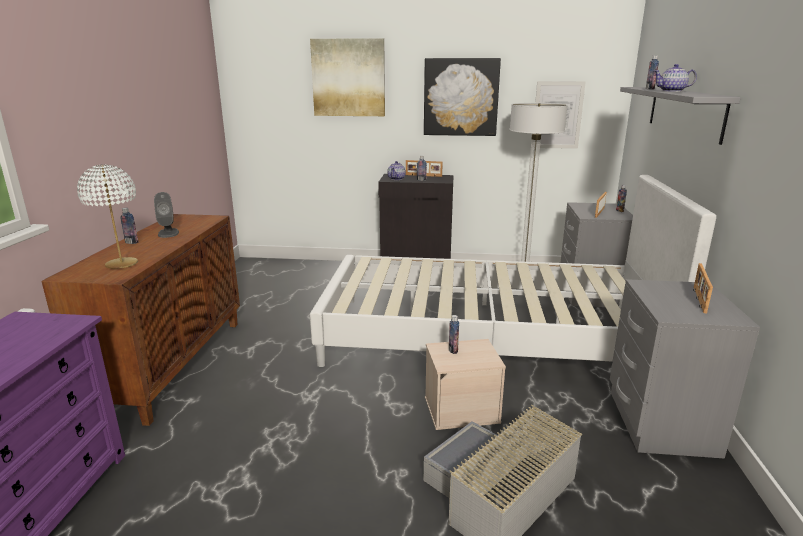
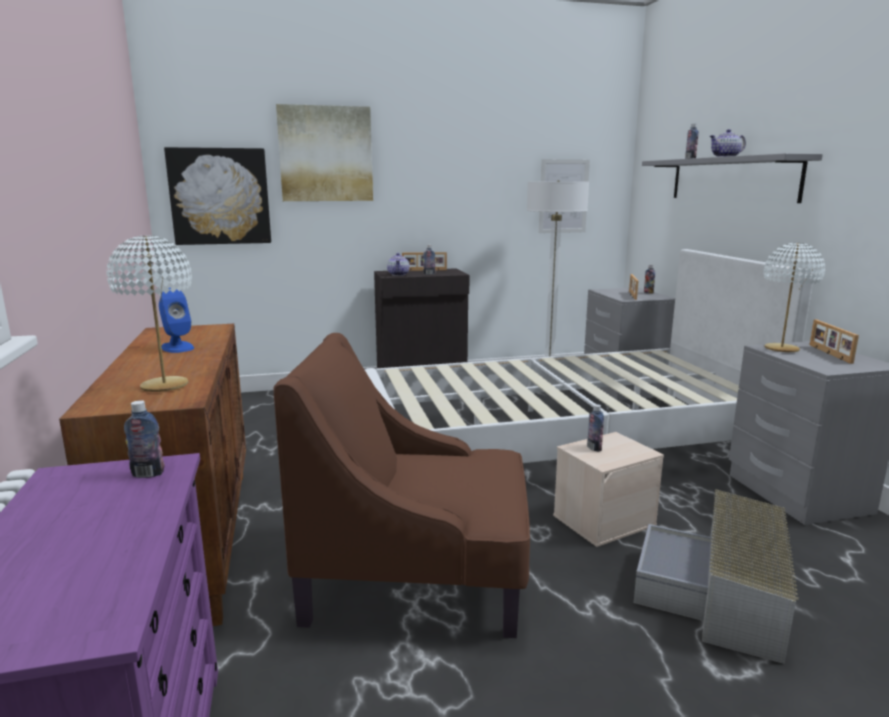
camera: 20 degrees left, 5 degrees down
bottle [120,208,138,244] -> bottle moved to [124,400,164,478]
grey speaker [154,192,179,238] -> blue speaker [159,288,194,353]
picture [424,58,501,136] -> picture moved to [164,147,271,245]
none -> brown armchair [274,333,530,638]
none -> white table lamp [764,243,825,352]

